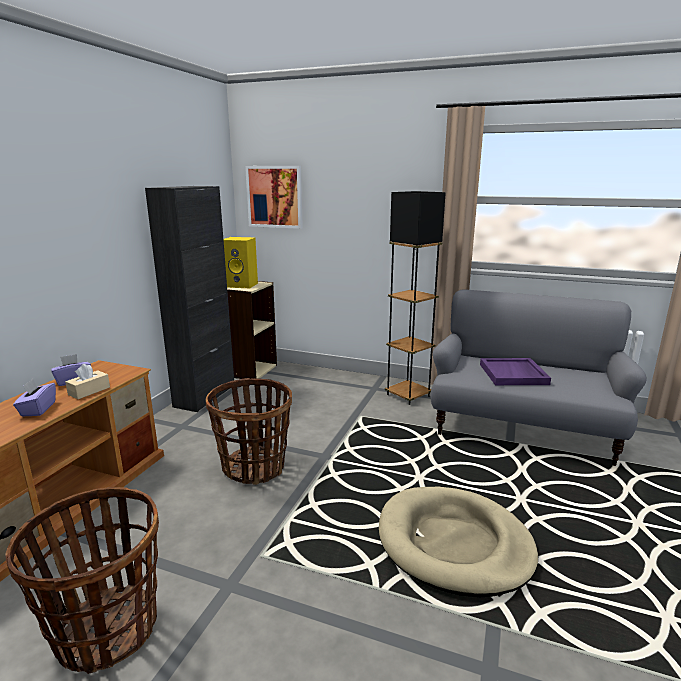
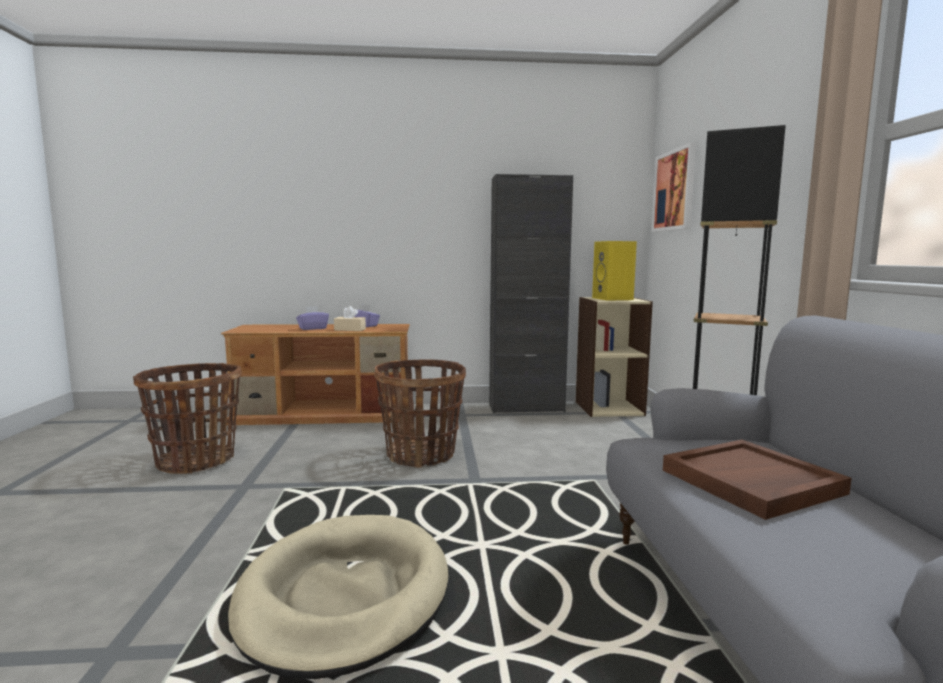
camera: 65 degrees right, 10 degrees down
purple tray [480,358,551,385] -> brown tray [663,440,852,520]

